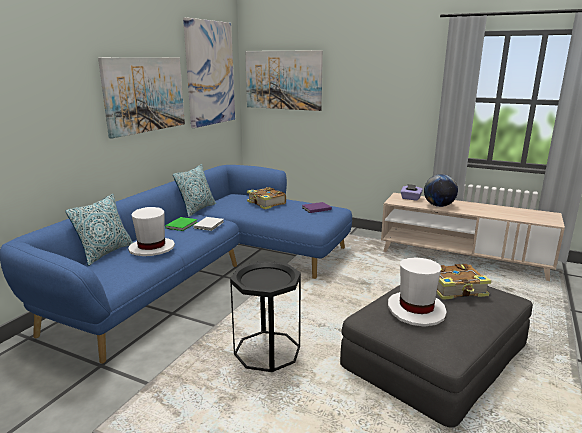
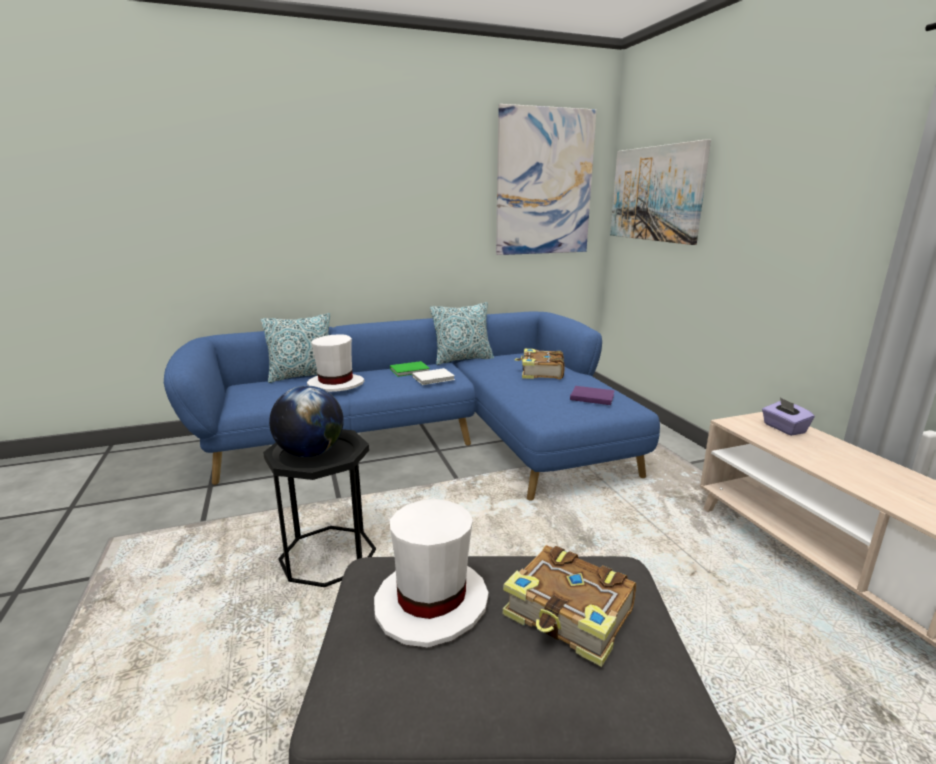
camera: 45 degrees right, 0 degrees up
picture [98,57,185,138] -> none
globe [424,174,458,207] -> globe moved to [269,386,344,457]

